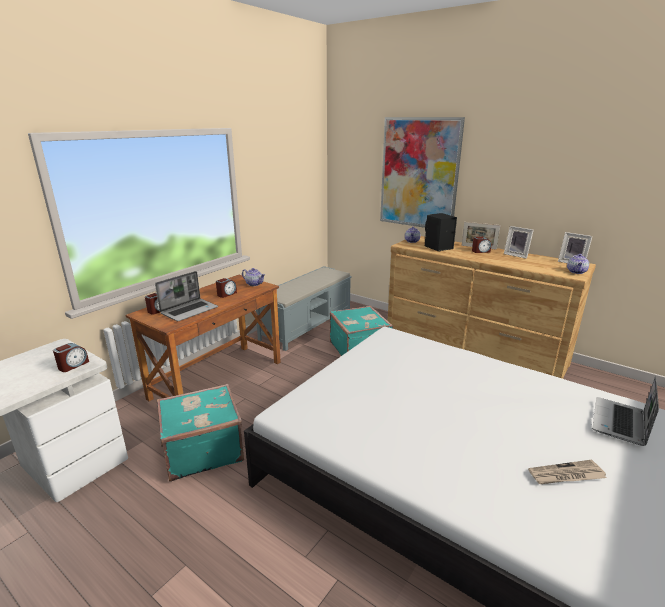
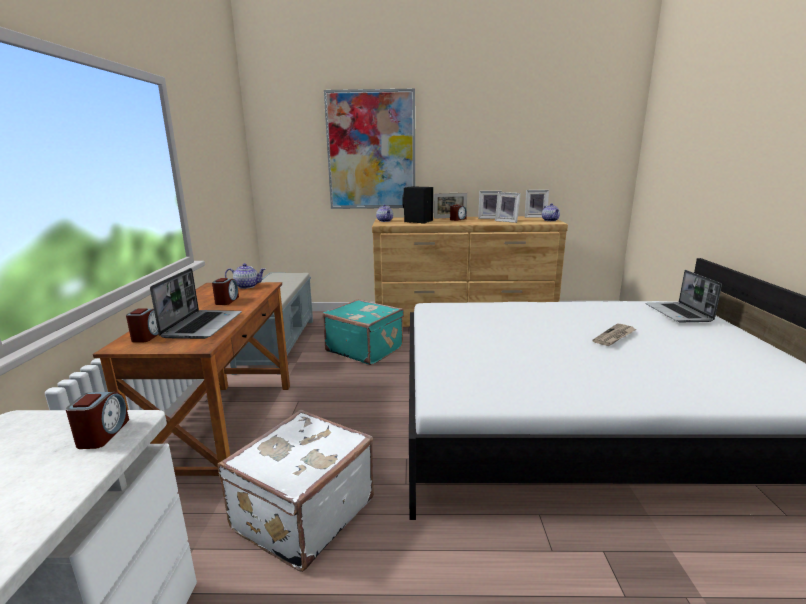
camera: 35 degrees left, 5 degrees down
turquoise suitcase [157,384,244,482] -> white suitcase [218,409,374,572]
newspaper [528,460,606,484] -> newspaper moved to [592,323,636,346]
none -> picture frame [495,192,521,223]

